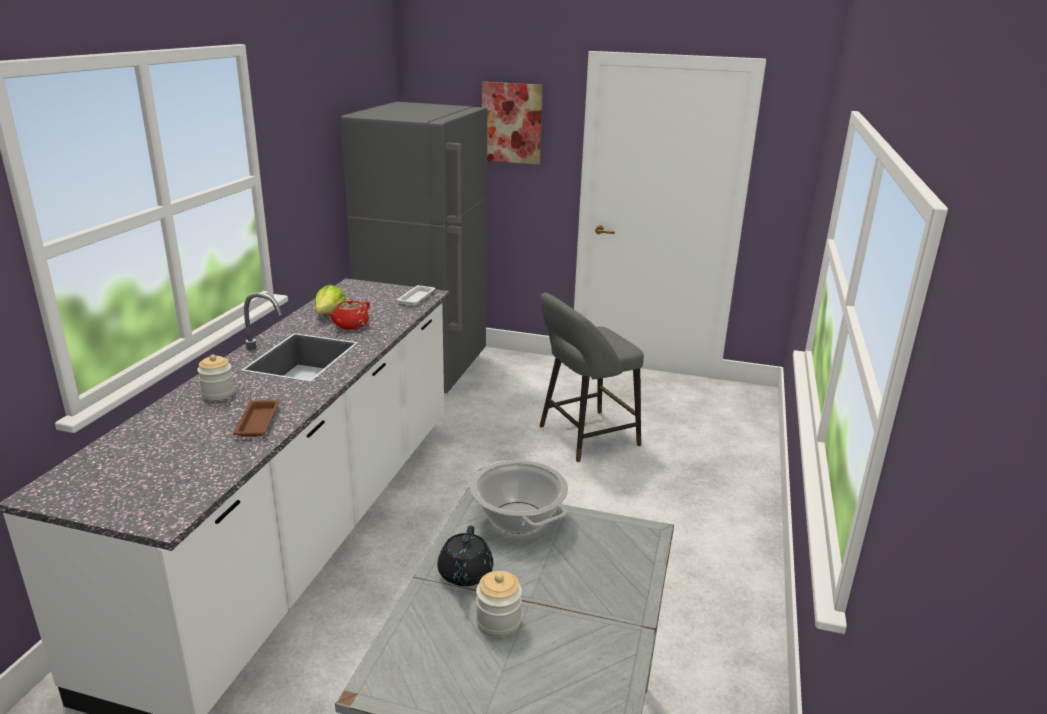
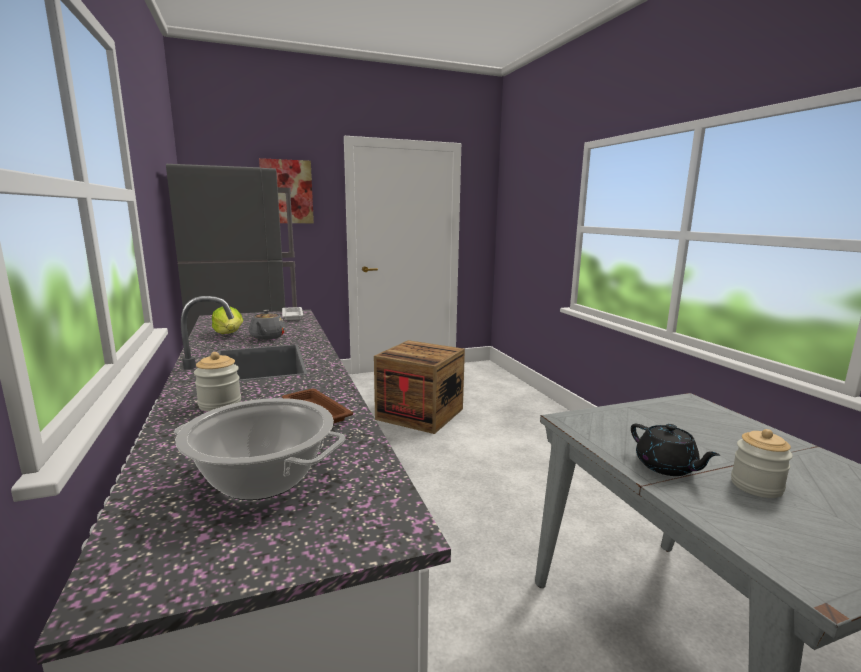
camera: 35 degrees left, 10 degrees down
red teapot [328,299,370,330] -> grey teapot [249,310,286,340]
cooking pot [470,460,568,534] -> cooking pot moved to [174,398,345,500]
grey stool [540,293,644,462] -> crate [374,340,465,434]

